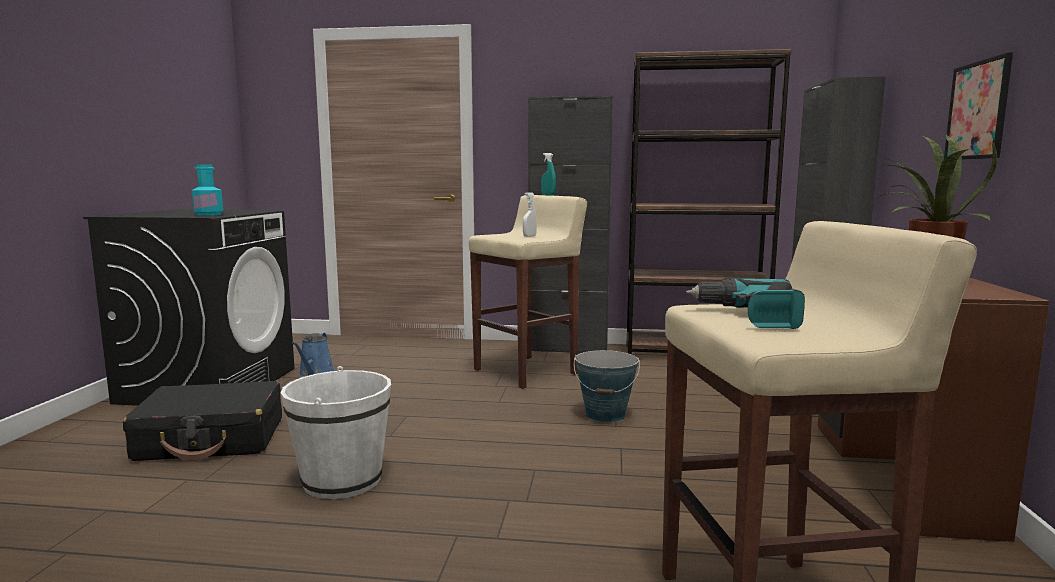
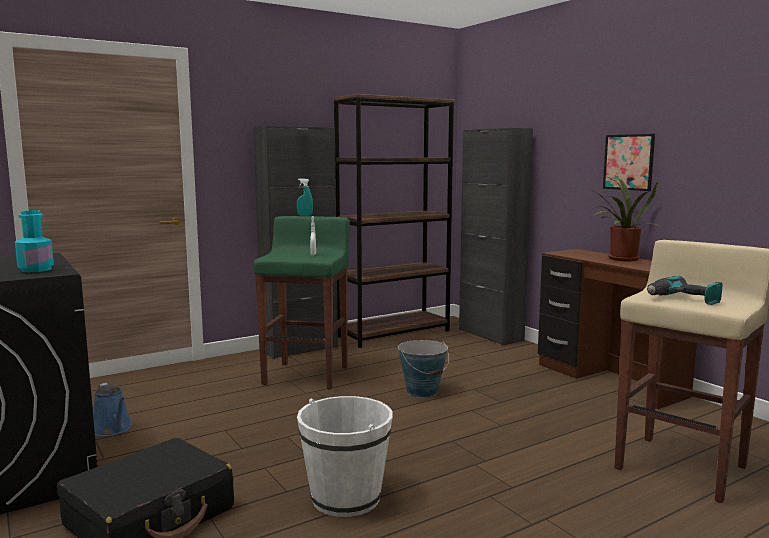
camera: 40 degrees left, 0 degrees up
beige stool [469,195,587,389] -> green stool [254,216,350,390]

